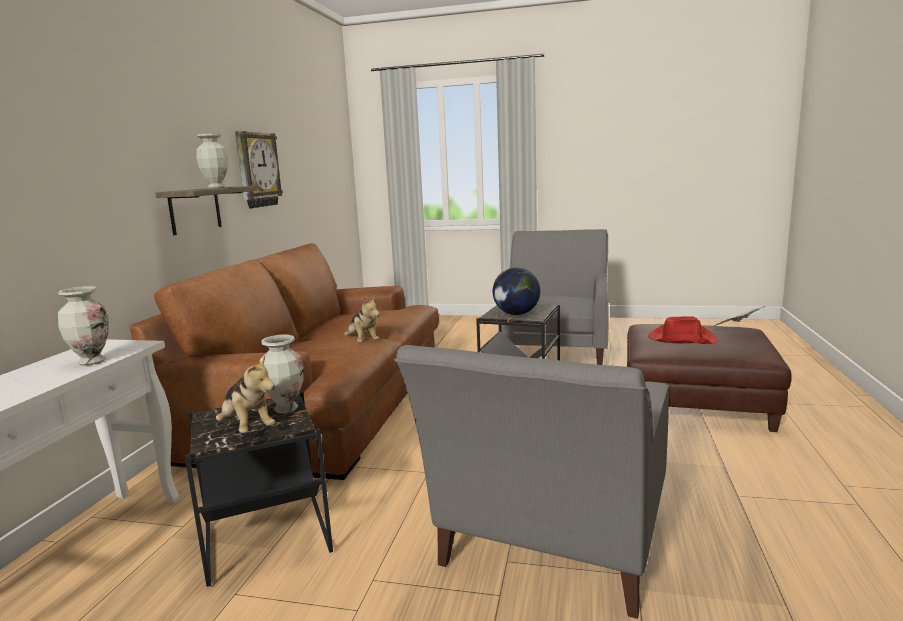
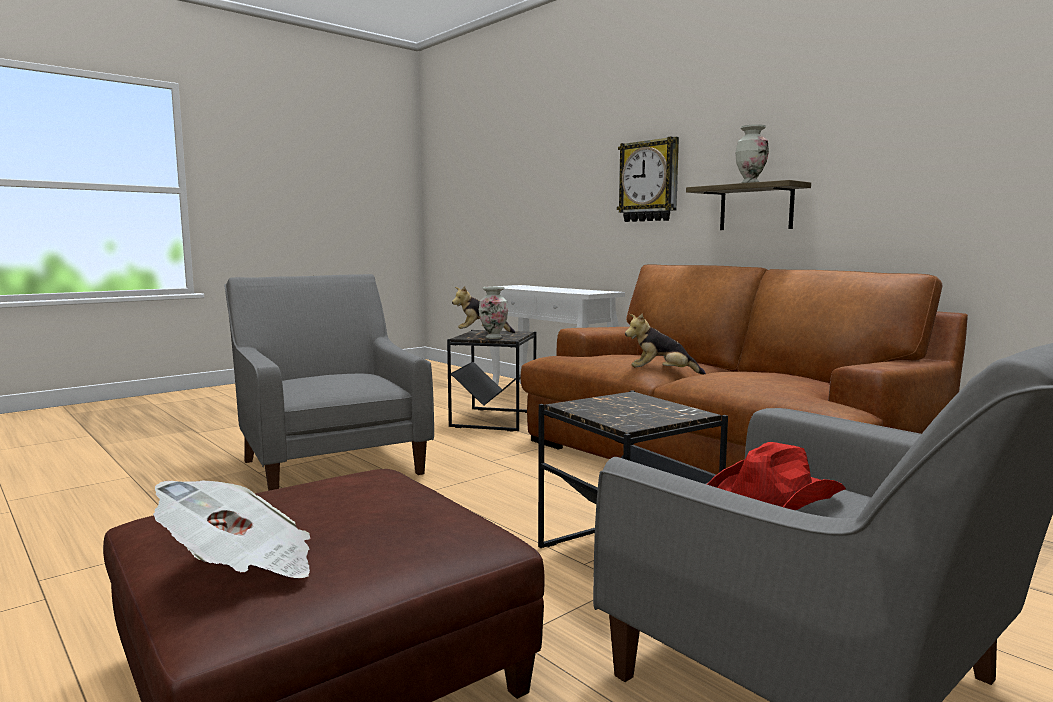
camera: 125 degrees right, 5 degrees down
vase [58,286,109,366] -> none
wall clock [235,131,283,208] -> wall clock moved to [617,136,679,222]
globe [493,267,540,315] -> none
red hat [648,316,717,344] -> red hat moved to [707,442,846,510]

